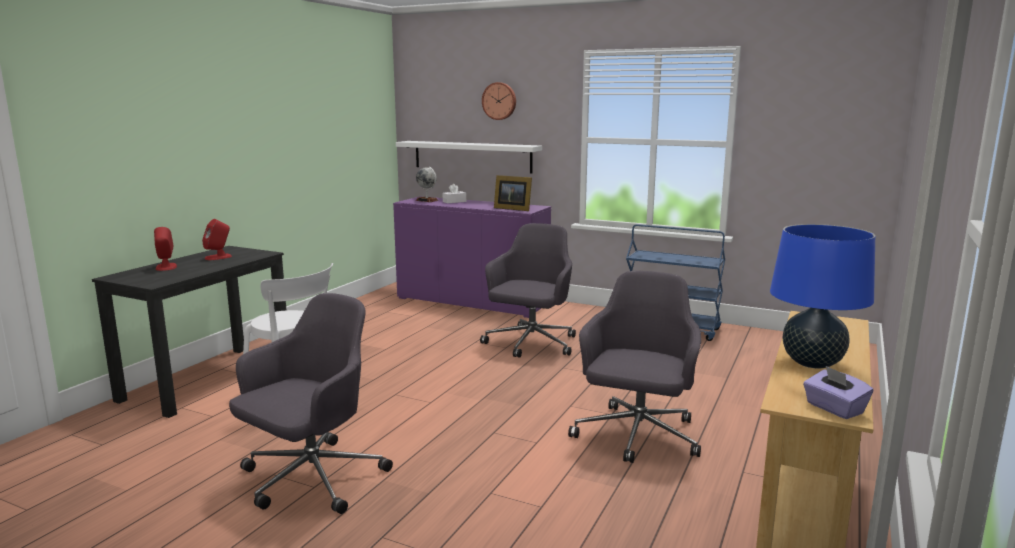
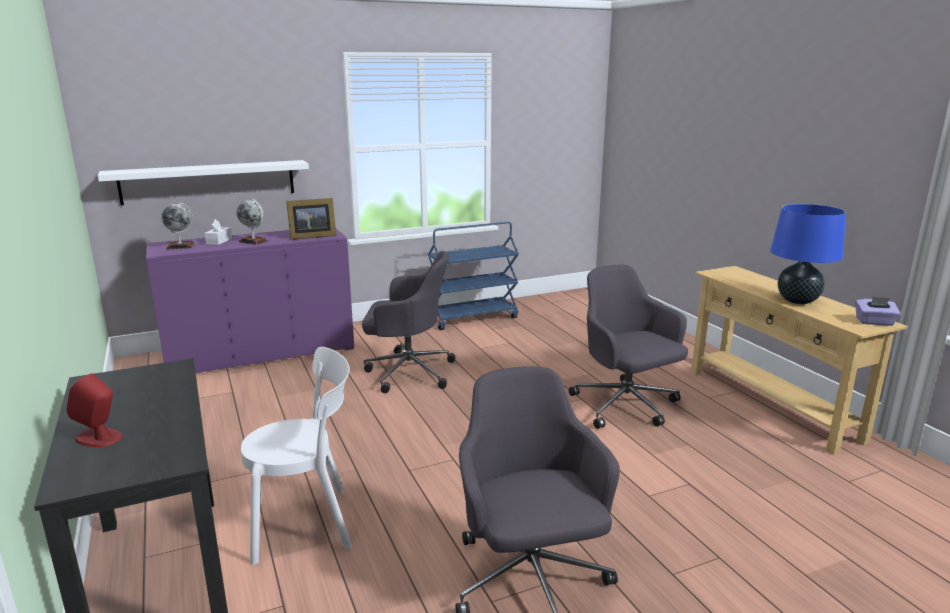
camera: 50 degrees left, 5 degrees up
red speaker [202,219,232,260] -> none
grey office chair [480,223,576,358] -> grey office chair turned 120 degrees clockwise [362,251,455,393]
wall clock [482,82,516,120] -> none
none -> globe [237,199,268,245]

